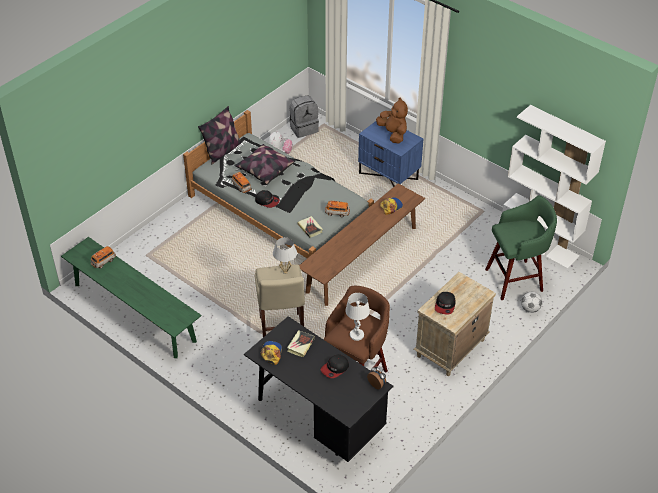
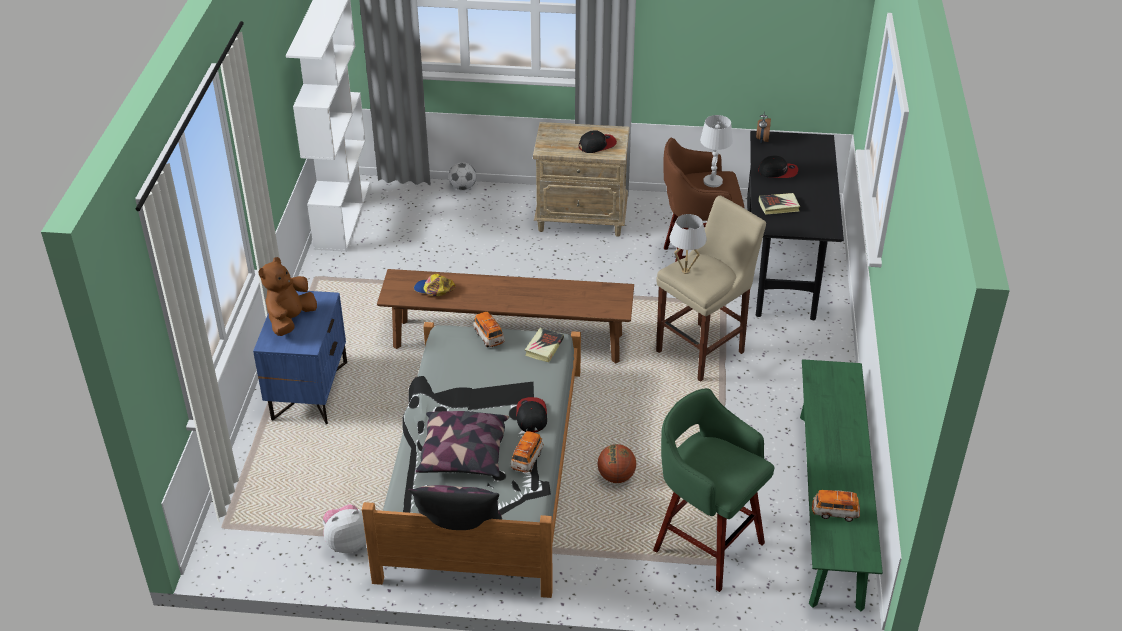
camera: 125 degrees left, 5 degrees down
cap [261,341,282,365] -> none
grey backpack [289,96,319,138] -> none
green stool [485,195,557,300] -> green stool moved to [653,388,774,592]
none -> basketball [598,444,636,483]

